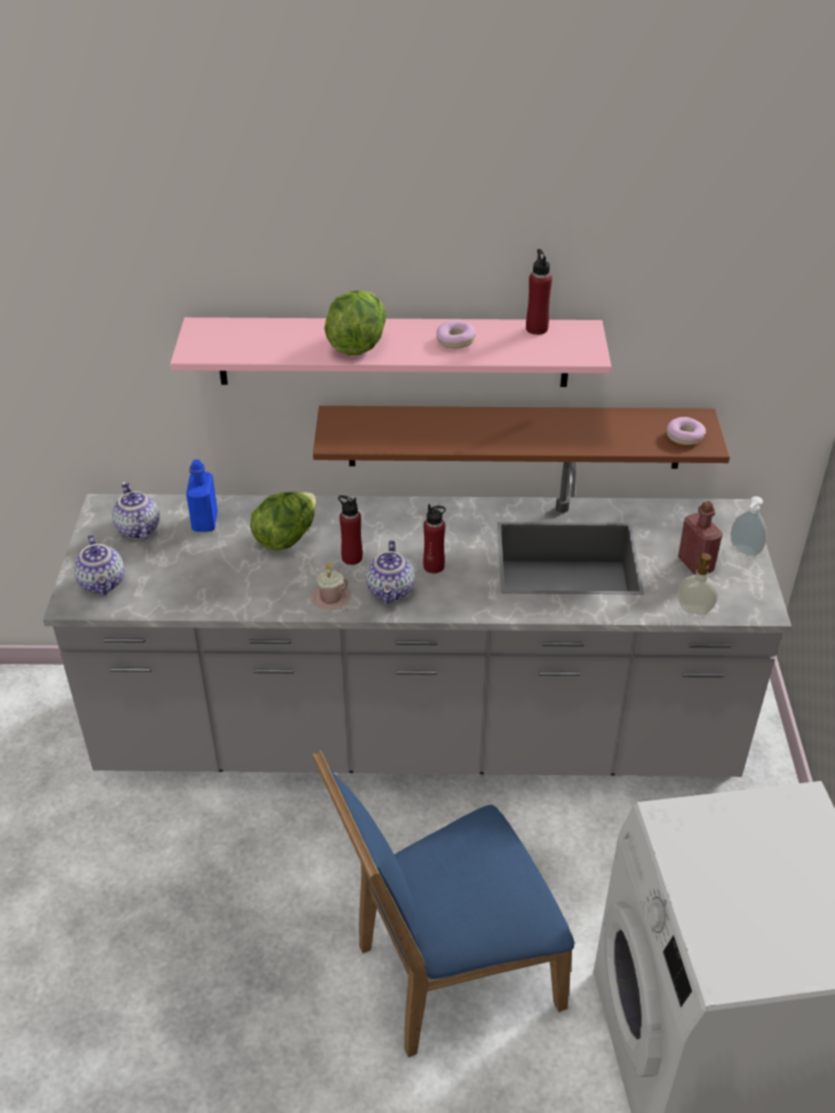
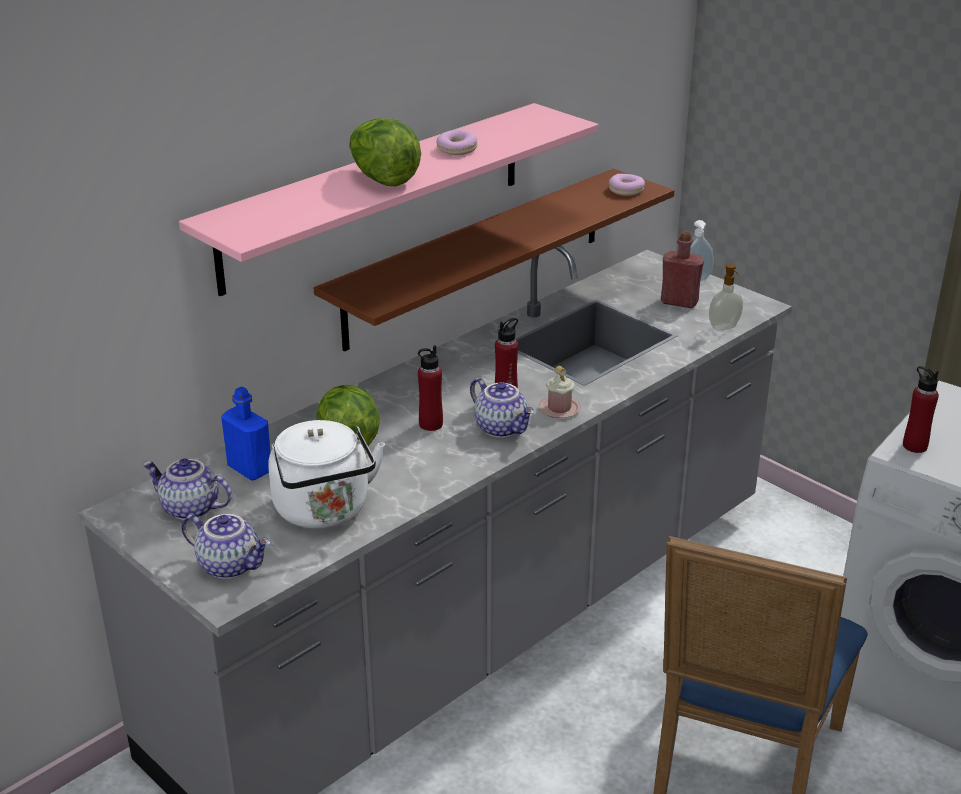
camera: 45 degrees left, 10 degrees down
pink mug [312,562,351,610] -> pink mug moved to [539,366,581,418]
red bottle [526,249,552,335] -> red bottle moved to [903,366,939,453]
none -> white kettle [268,420,385,529]

